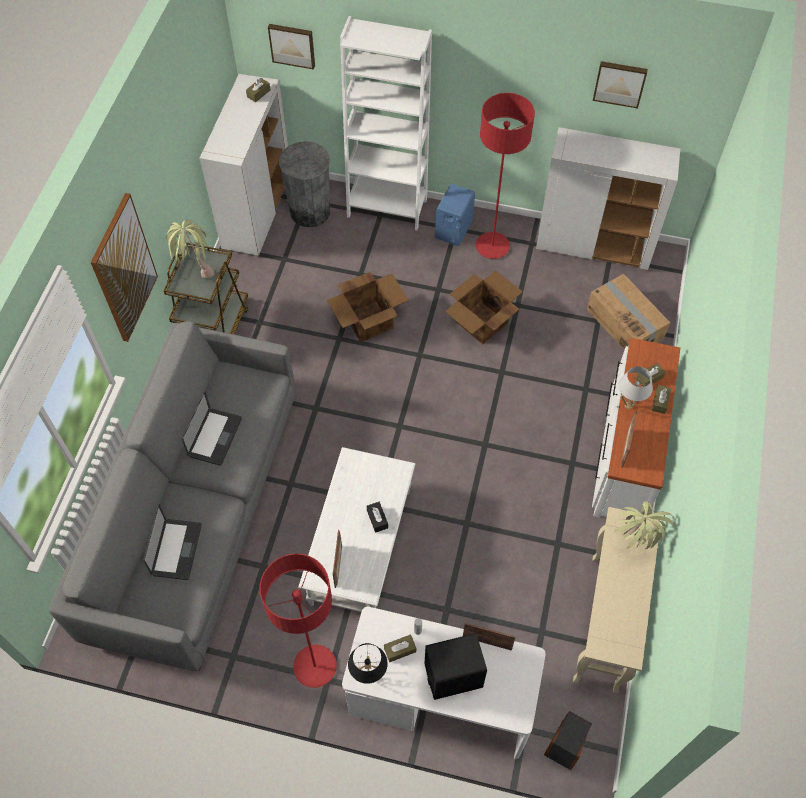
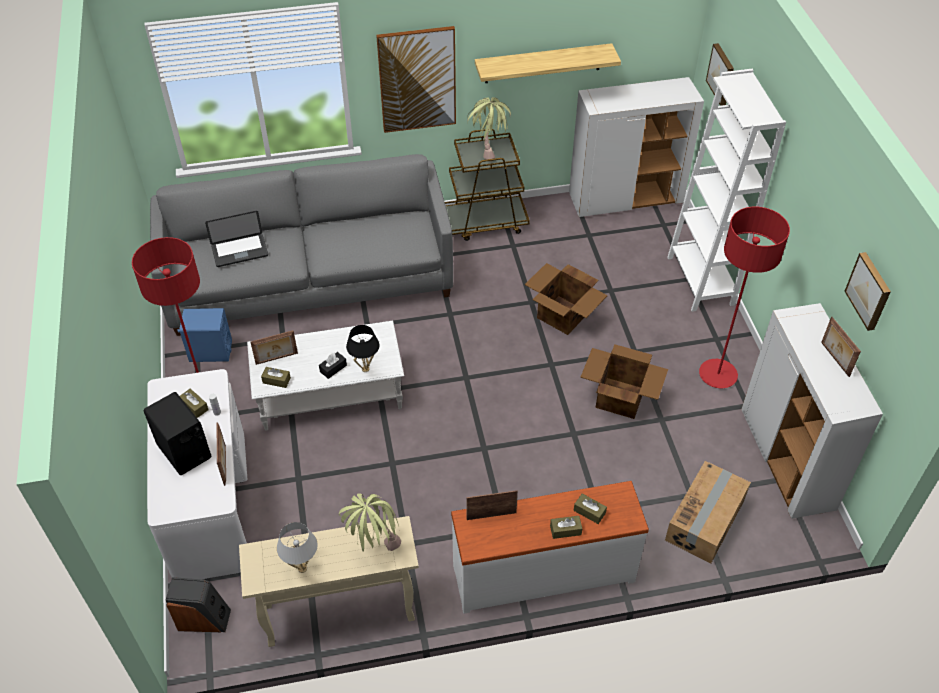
camera: 65 degrees right, 10 degrees down
laptop [182,391,242,466] -> none
brown tissue box [246,78,270,102] -> brown tissue box moved to [261,367,291,388]
grey trash can [279,141,330,228] -> none
black table lamp [348,643,388,684] -> black table lamp moved to [346,325,379,372]
blue speaker [435,184,475,246] -> blue speaker moved to [178,308,232,362]
white table lamp [619,367,653,409] -> white table lamp moved to [277,522,318,573]
none -> shelf [475,43,621,83]
none -> picture frame [821,317,861,377]

